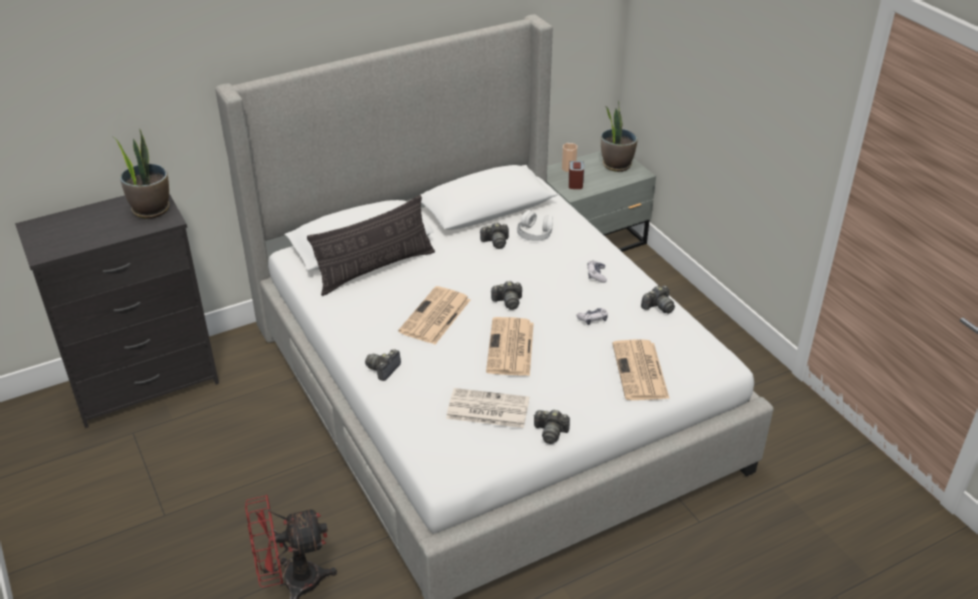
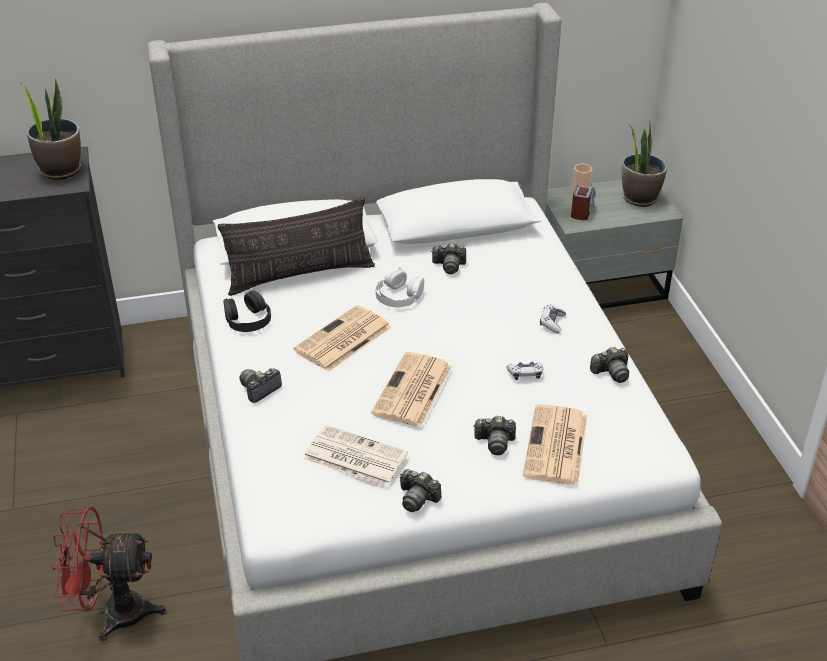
camera: 15 degrees right, 0 degrees up
camera [491,281,522,310] -> camera moved to [473,416,516,455]
white headphones [517,210,553,241] -> white headphones moved to [375,267,424,307]
none -> black headphones [223,290,271,332]

